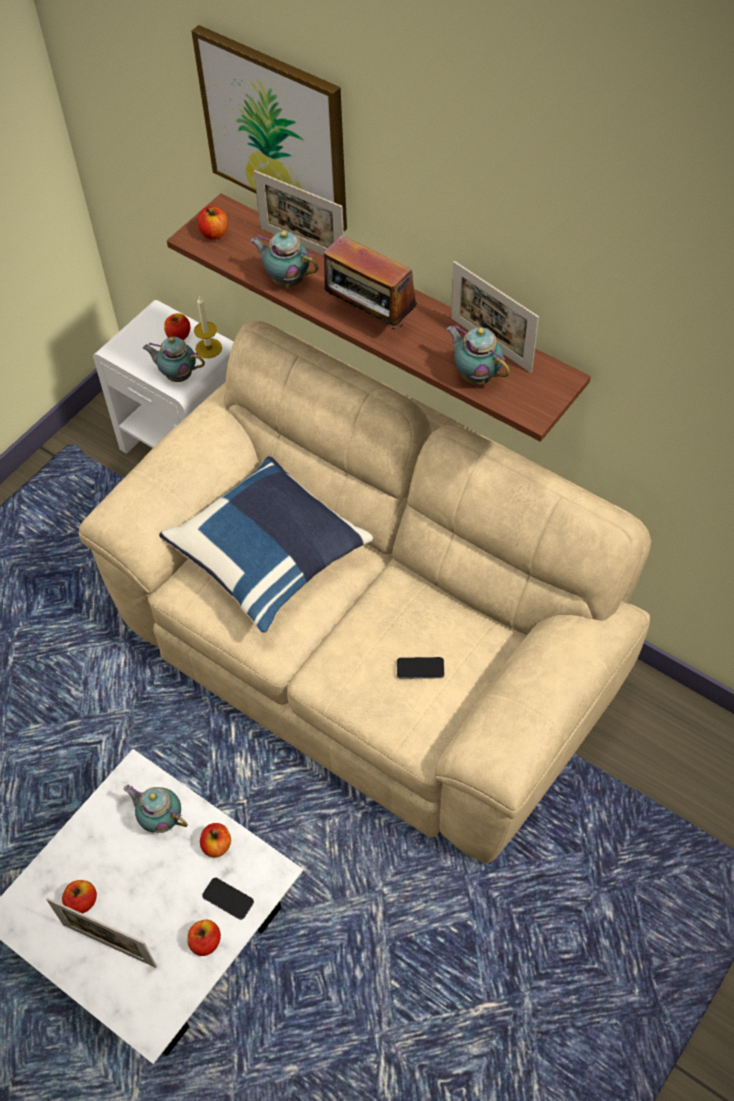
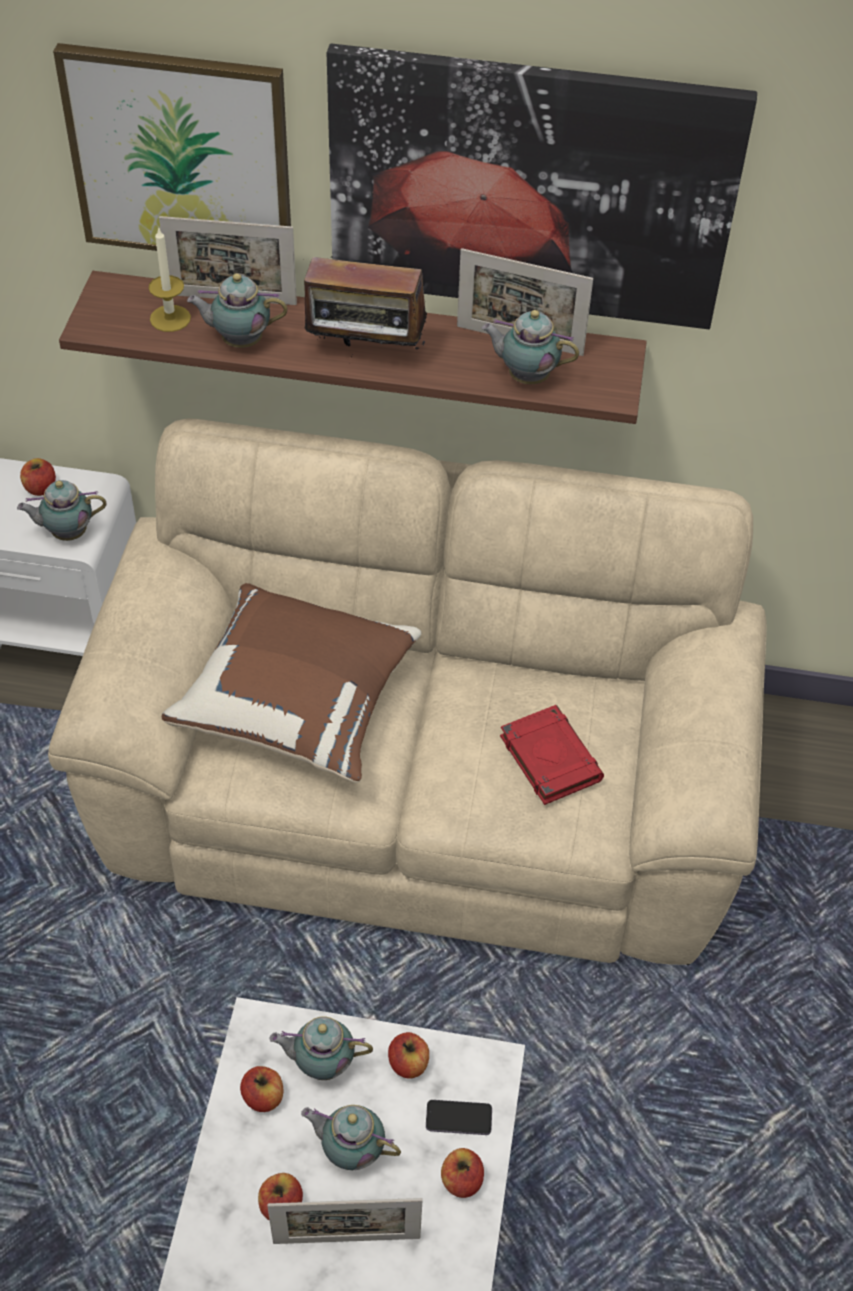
camera: 30 degrees left, 5 degrees down
blue pillow [159,456,373,633] -> brown pillow [162,583,422,783]
candle [194,296,222,358] -> candle moved to [148,227,191,332]
apple [198,206,228,240] -> apple moved to [240,1066,283,1112]
phone [397,657,444,679] -> red book [500,705,604,805]
none -> teapot [301,1105,401,1170]
none -> picture [326,43,757,329]

